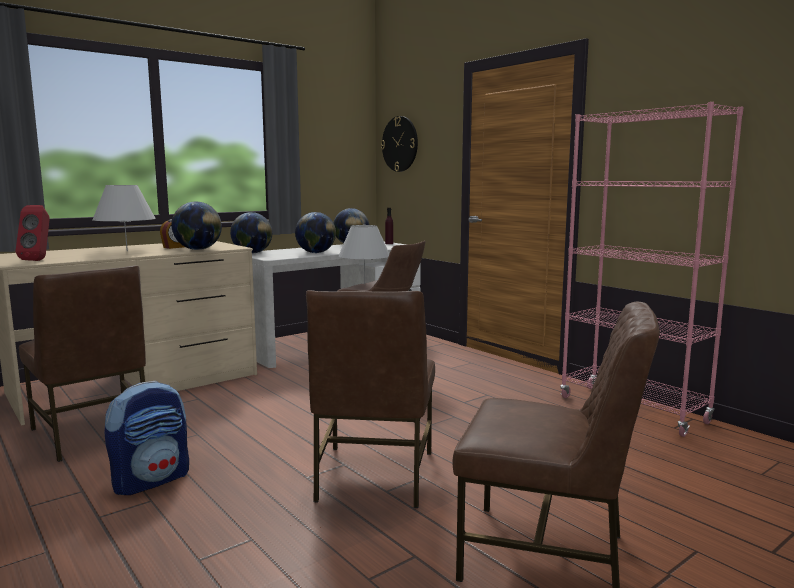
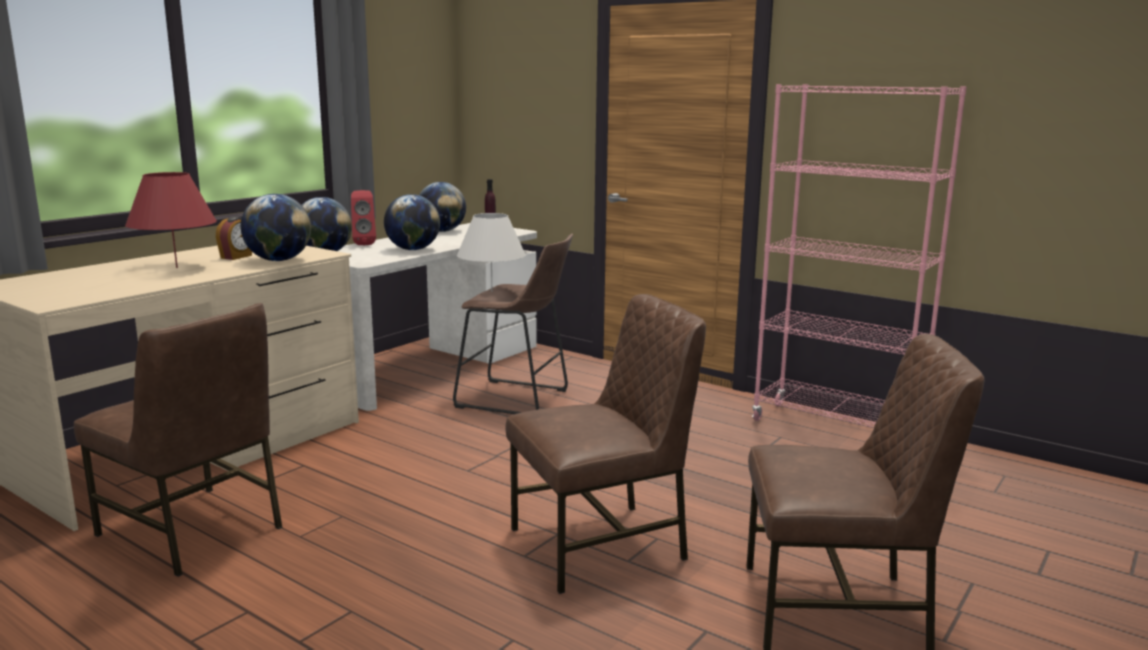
camera: 15 degrees left, 5 degrees up
red speaker [16,205,50,261] -> red speaker moved to [351,190,376,245]
white table lamp [92,185,156,251] -> red table lamp [125,172,217,268]
backpack [104,381,189,495] -> none
brown chair [306,290,435,508] -> brown chair turned 105 degrees counterclockwise [505,294,706,594]
wall clock [381,116,418,172] -> none

